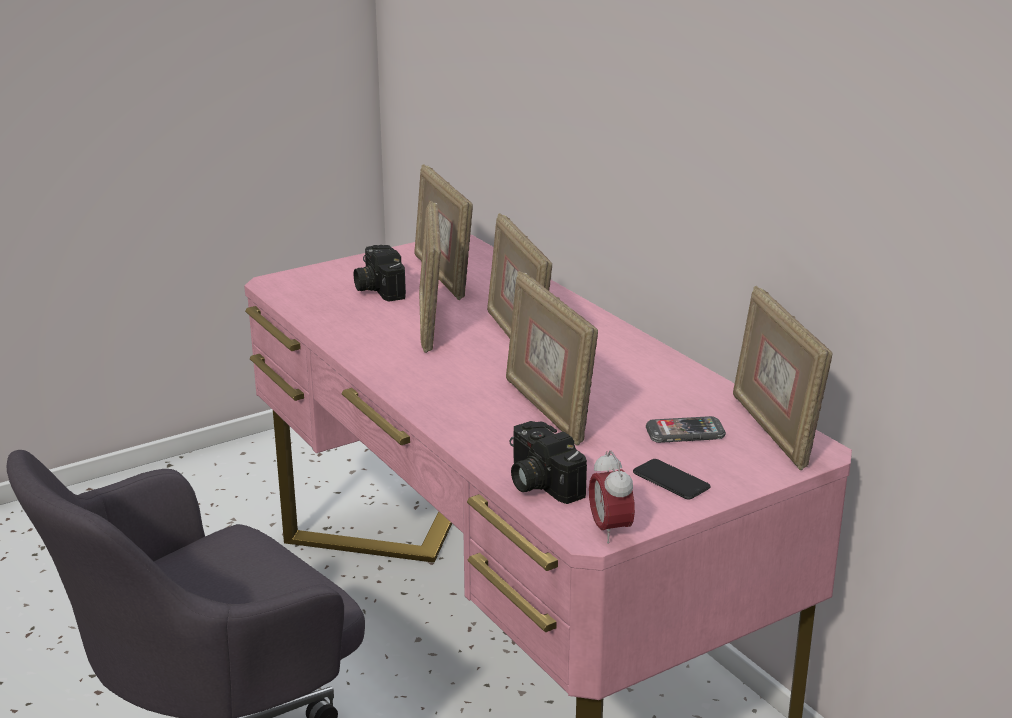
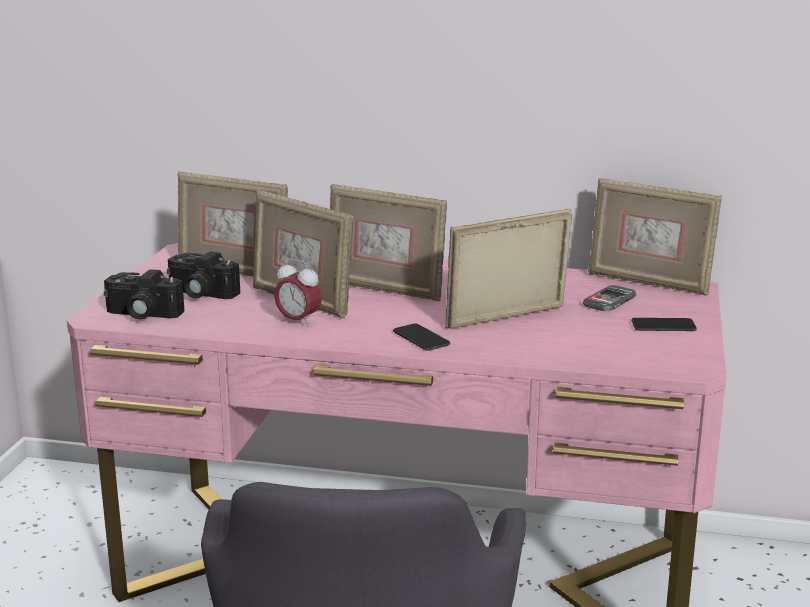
camera: 45 degrees left, 5 degrees down
picture frame [506,271,598,446] -> picture frame turned 135 degrees clockwise [445,209,572,329]
camera [510,421,587,504] -> camera moved to [104,269,184,320]
alarm clock [589,450,635,544] -> alarm clock moved to [274,259,322,327]
none -> phone [393,323,450,351]

